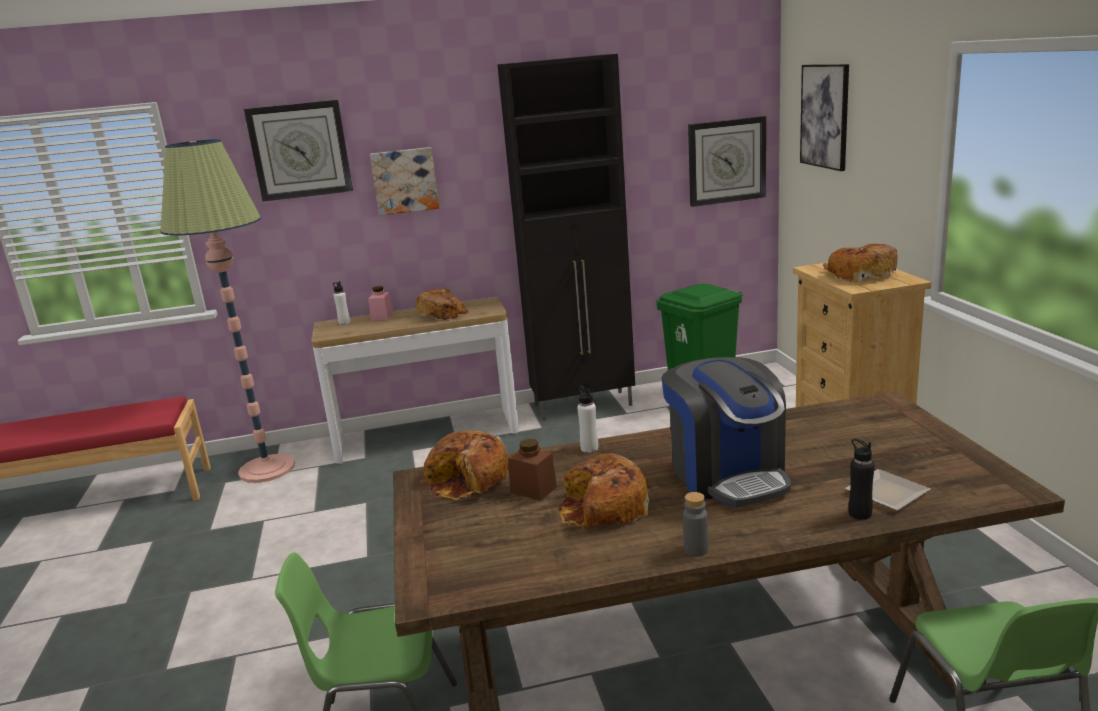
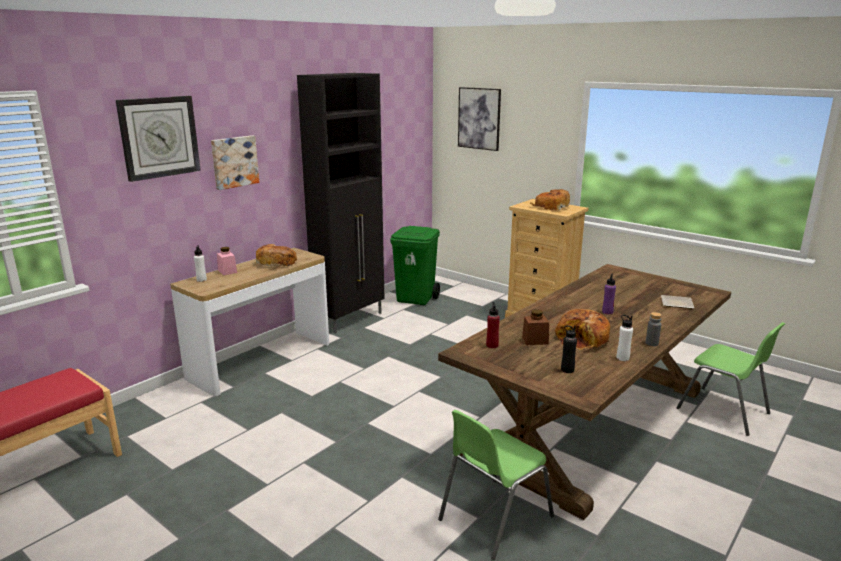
camera: 40 degrees left, 0 degrees up
floor lamp [161,139,295,483] -> none
bread [423,430,509,500] -> red bottle [486,302,500,348]
white bottle [577,385,598,453] -> white bottle moved to [617,315,633,361]
coffee machine [662,357,791,507] -> purple bottle [602,273,616,314]
wall clock [688,116,766,207] -> none
black bottle [848,439,875,520] -> black bottle moved to [561,325,577,373]

